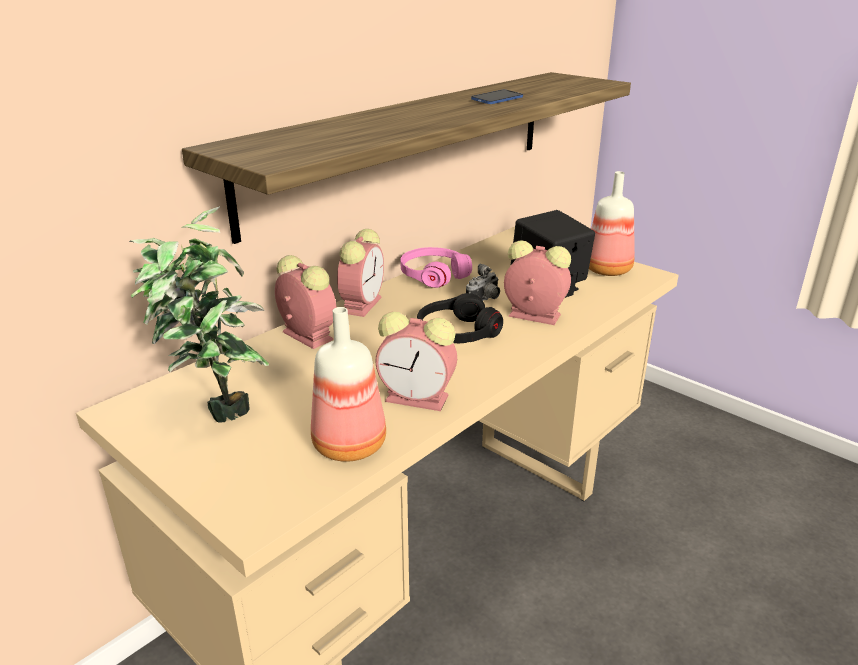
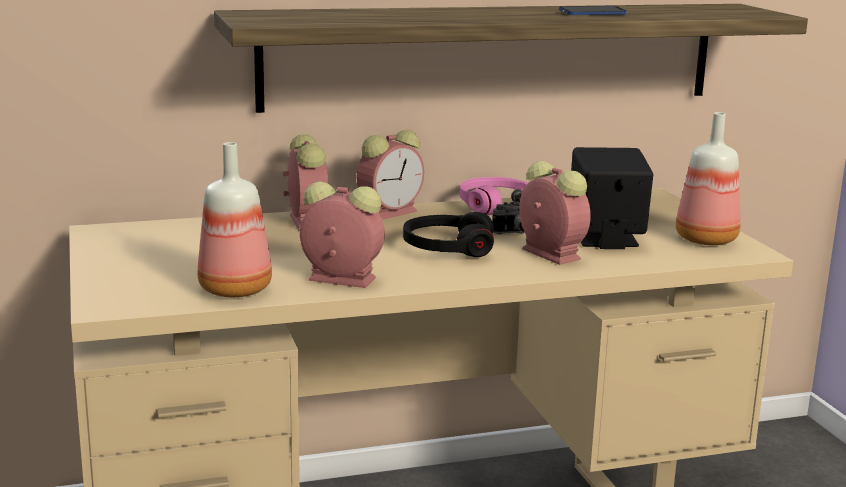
camera: 30 degrees right, 10 degrees down
potted plant [129,206,269,423] -> none
alarm clock [375,312,457,411] -> alarm clock turned 150 degrees clockwise [300,181,385,288]

